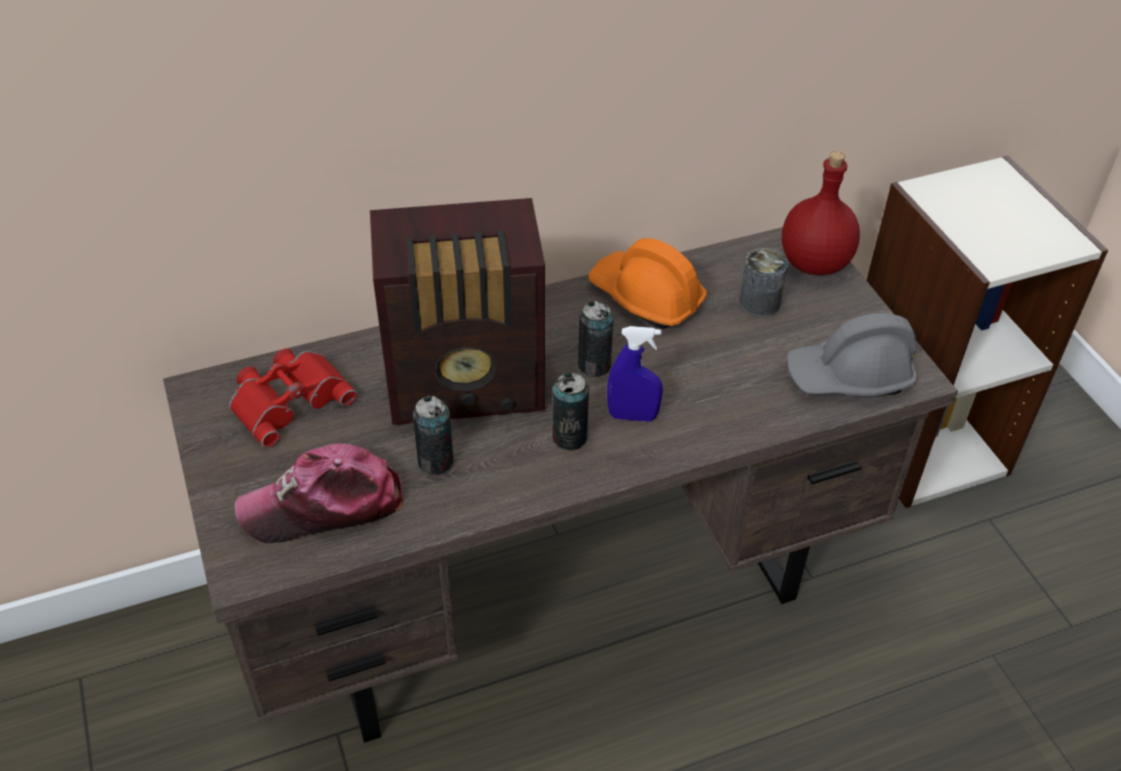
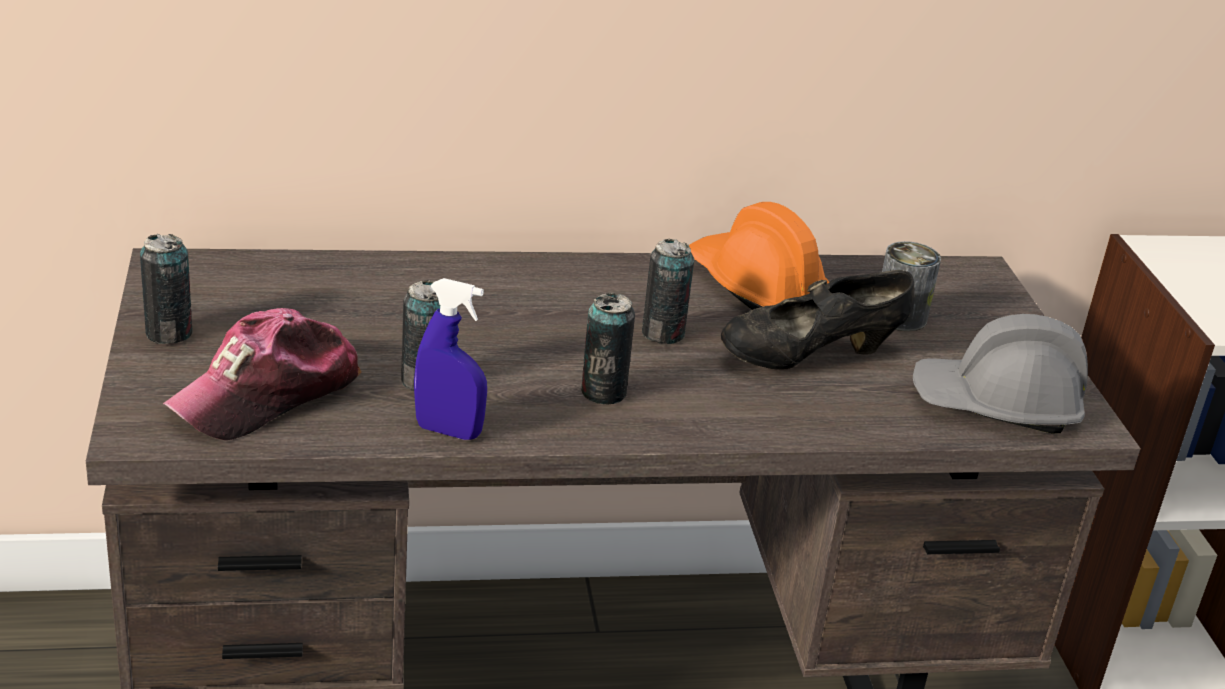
camera: 10 degrees right, 15 degrees down
red binoculars [229,348,357,448] -> none
cap [235,443,404,543] -> cap turned 45 degrees counterclockwise [163,308,362,440]
radio [370,198,545,425] -> none
blue spray bottle [607,326,663,422] -> blue spray bottle moved to [414,278,487,440]
red bottle [782,151,860,275] -> none
none -> can [140,234,193,344]
none -> black shoe [721,270,915,370]

